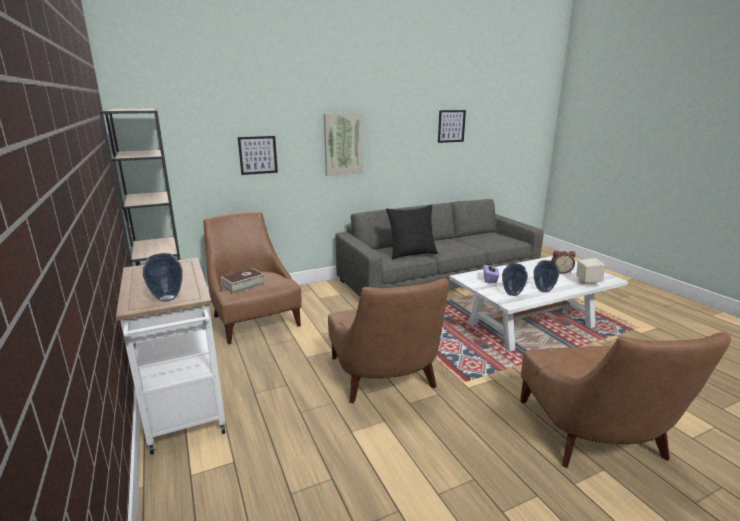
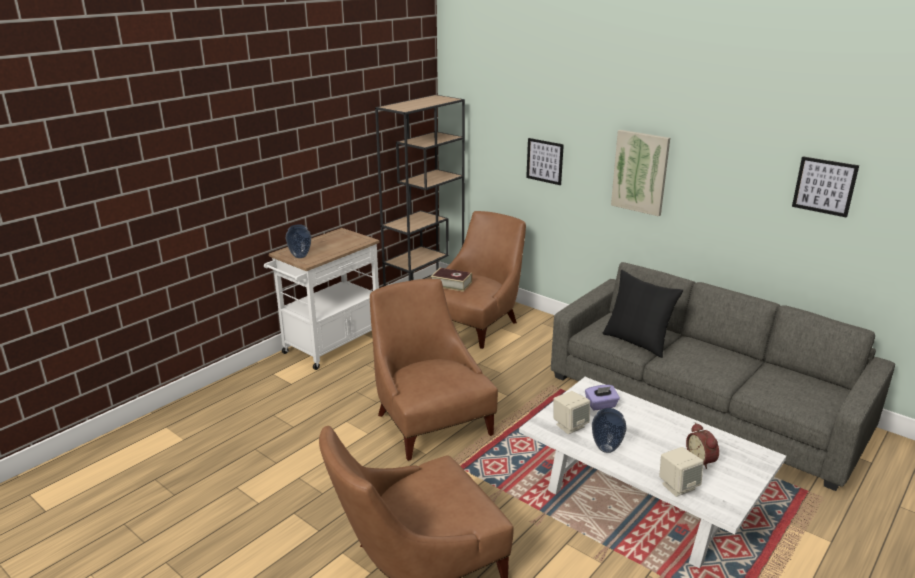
camera: 65 degrees right, 5 degrees up
brown armchair [328,278,449,403] -> brown armchair turned 105 degrees clockwise [370,279,498,461]
vase [502,263,528,296] -> beige speaker [554,391,590,434]

